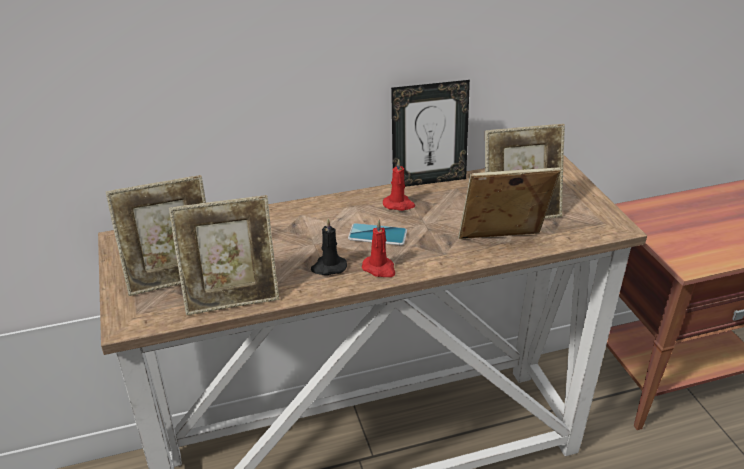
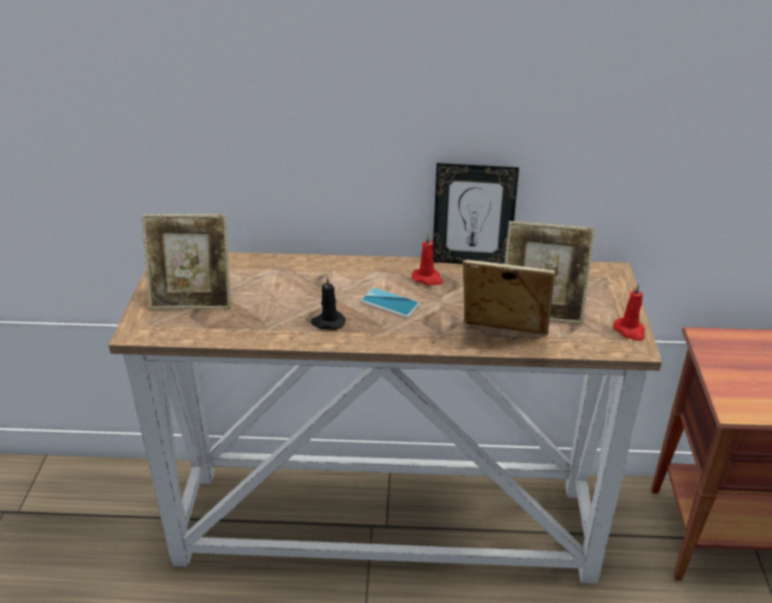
camera: 20 degrees right, 0 degrees up
picture frame [169,195,279,315] -> none
red candle [362,220,395,277] -> red candle moved to [613,284,645,341]

